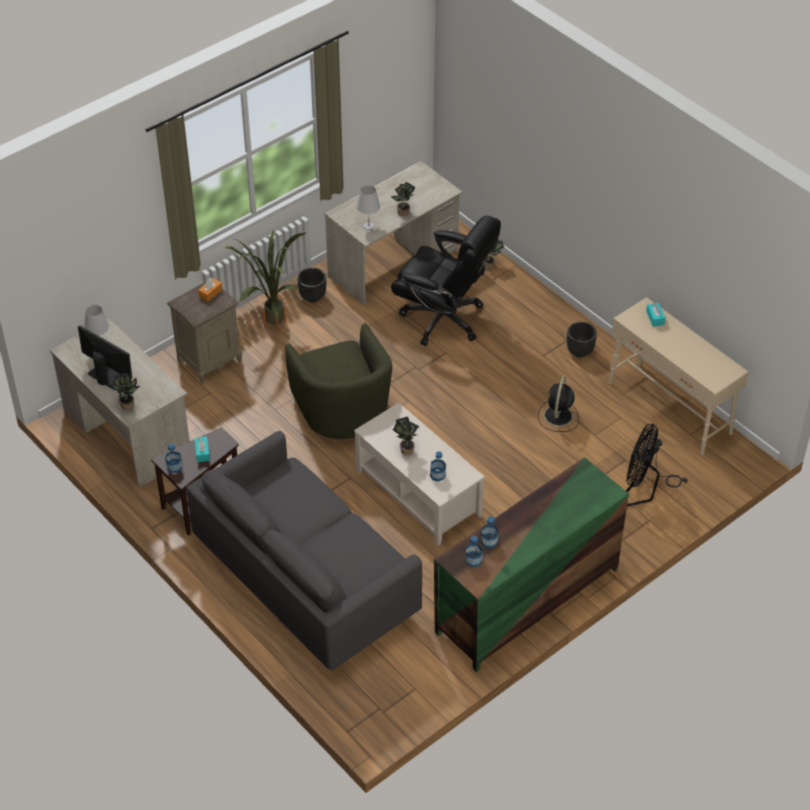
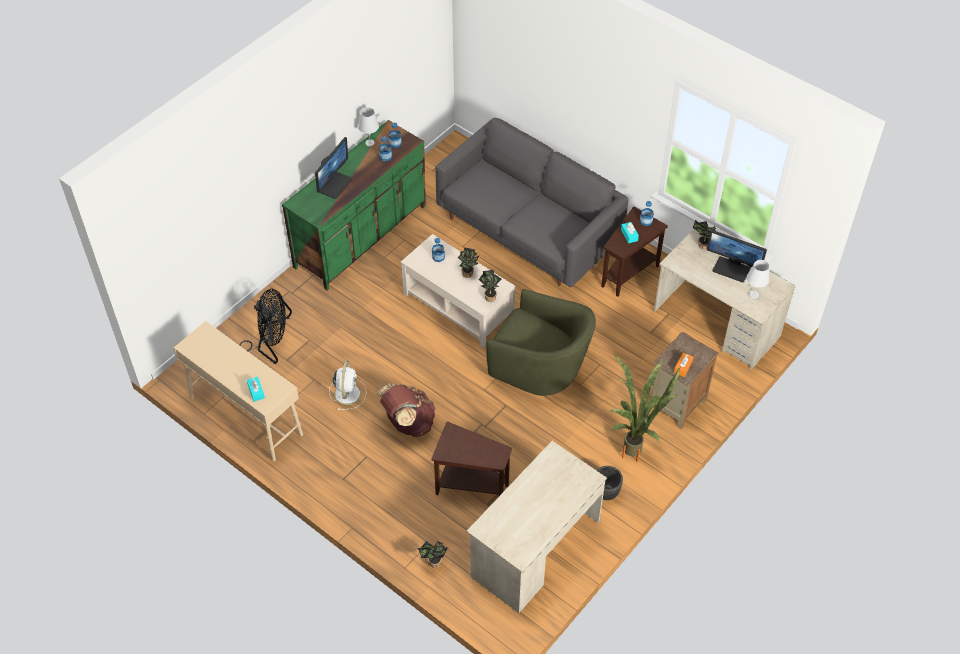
camera: 170 degrees right, 5 degrees up
green armchair [285,323,392,439] -> green armchair turned 150 degrees clockwise [486,289,596,396]
white table lamp [357,185,380,230] -> white table lamp moved to [358,107,379,146]
potted plant [391,182,416,216] -> potted plant moved to [479,270,501,302]
black office chair [391,216,501,346] -> brown side table [432,421,512,496]
black fan [538,376,579,432] -> white fan [329,360,366,410]
black planter [567,322,597,357] -> none
none -> monitor [315,137,352,199]
none -> brown backpack [376,383,436,437]

